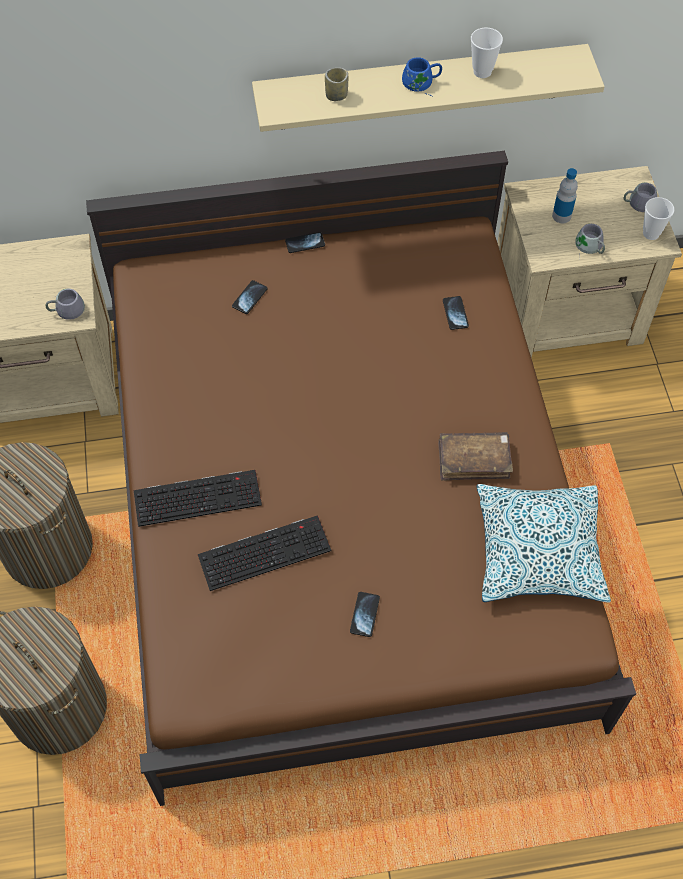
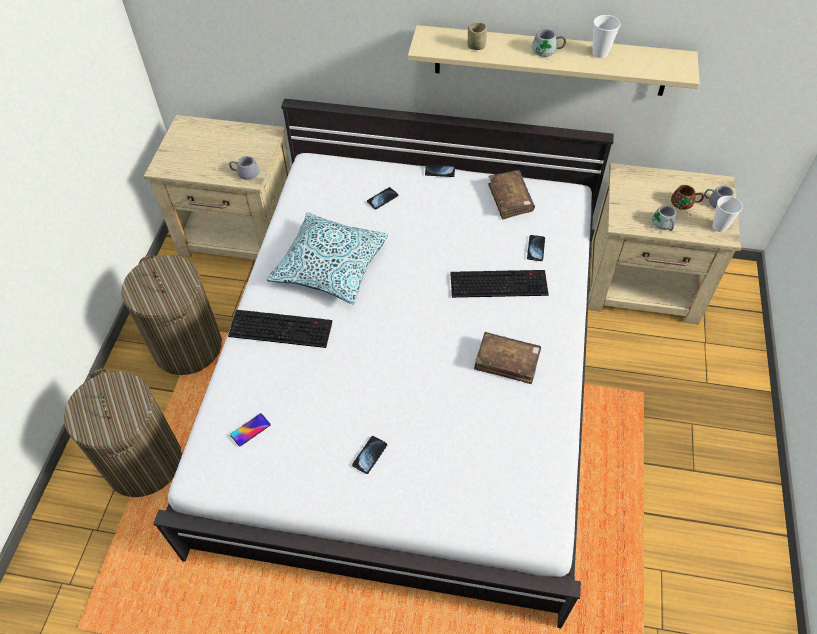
camera: 20 degrees right, 5 degrees down
brown bed [86,151,636,806] -> white bed [153,98,614,628]
keyboard [198,515,331,591] -> keyboard moved to [450,270,549,298]
blue mug [402,57,442,95] -> grey mug [532,29,566,62]
pillow [477,484,611,603] -> pillow moved to [267,212,388,304]
bottle [552,168,578,223] -> none
none -> phone [230,413,271,447]
none -> brown book [488,170,535,220]
none -> brown mug [671,185,704,214]

